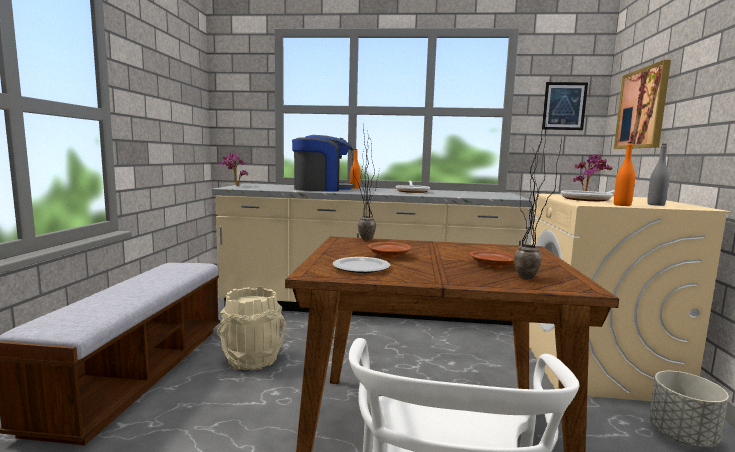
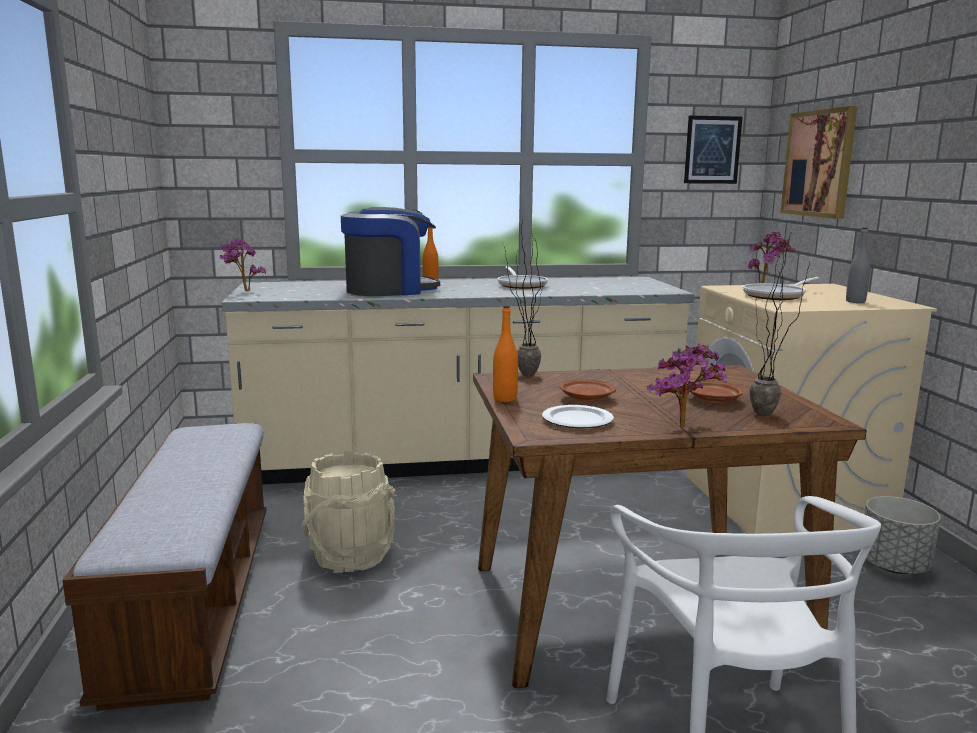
camera: 15 degrees left, 5 degrees up
orange bottle [614,142,635,206] -> orange bottle moved to [493,306,518,402]
none -> potted plant [647,343,727,428]

